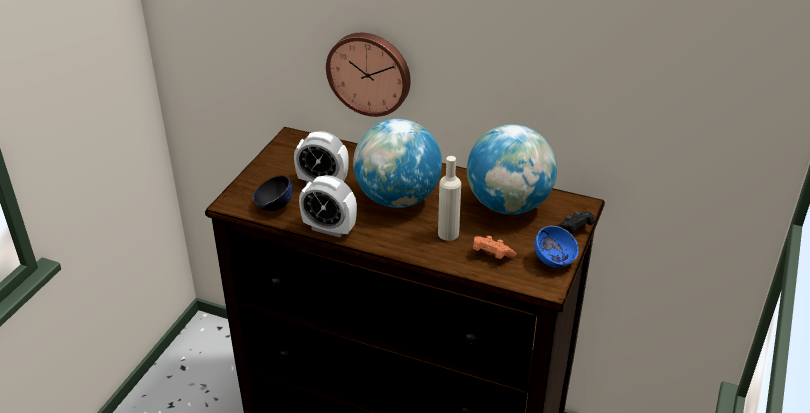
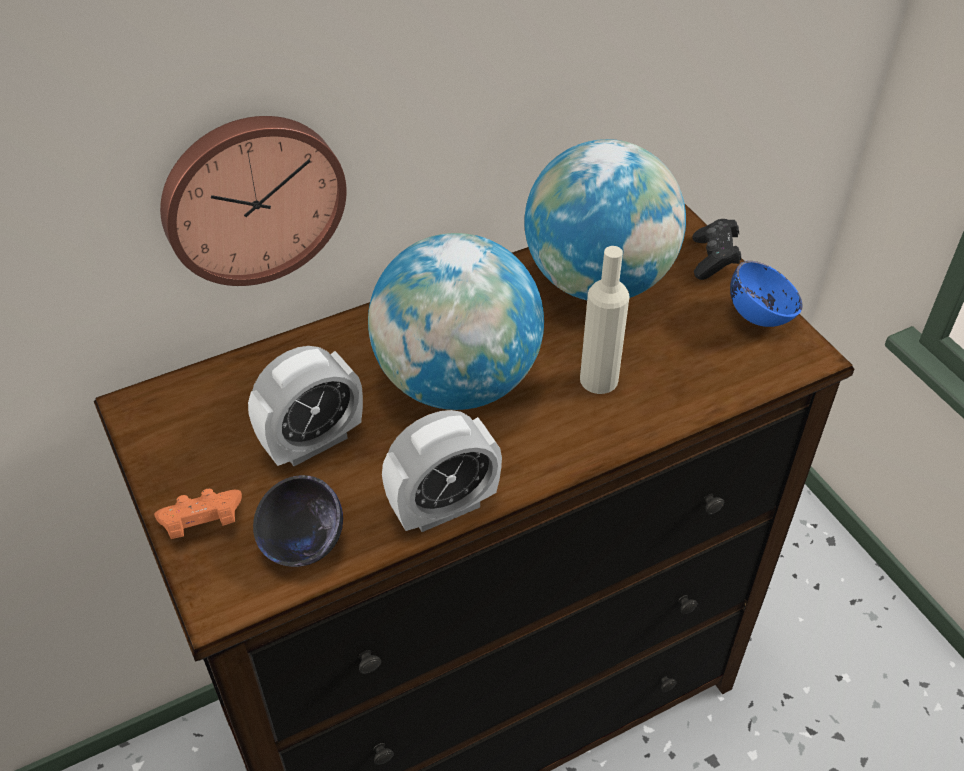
camera: 50 degrees left, 10 degrees up
orange game controller [473,236,516,259] -> orange game controller moved to [154,489,242,539]

